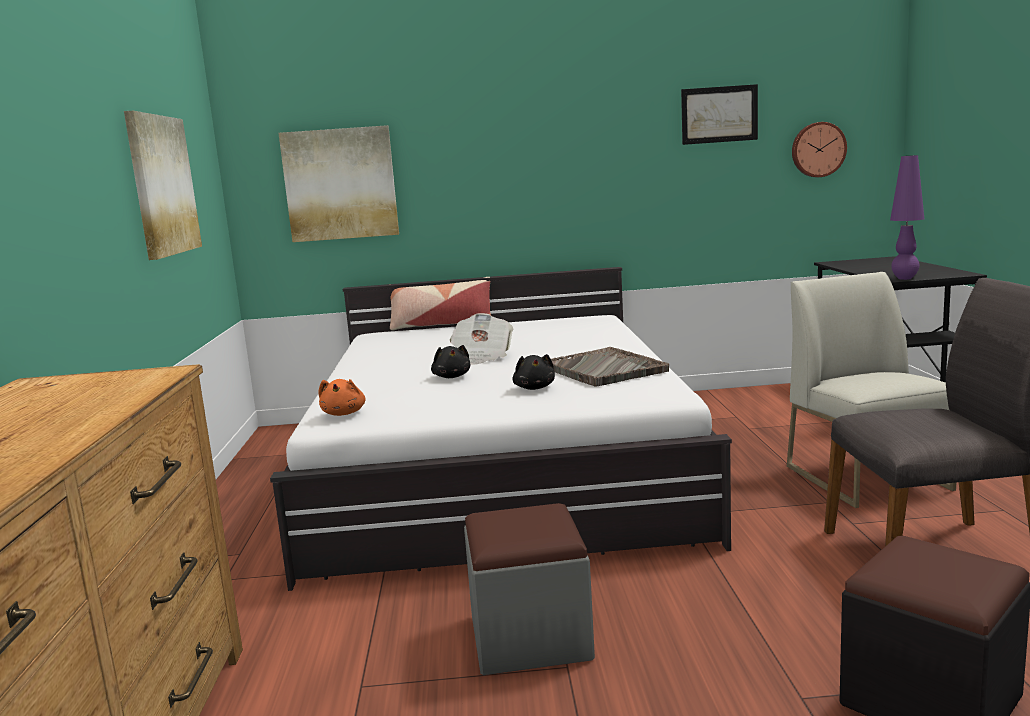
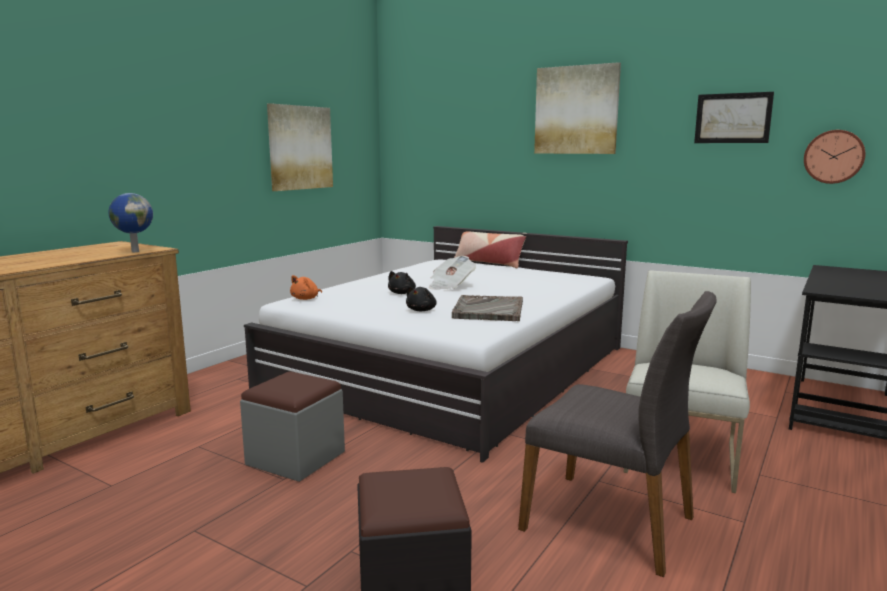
camera: 35 degrees right, 0 degrees up
picture [279,125,399,242] -> picture moved to [534,62,621,154]
purple table lamp [890,155,924,280] -> none
none -> globe [109,193,153,252]

